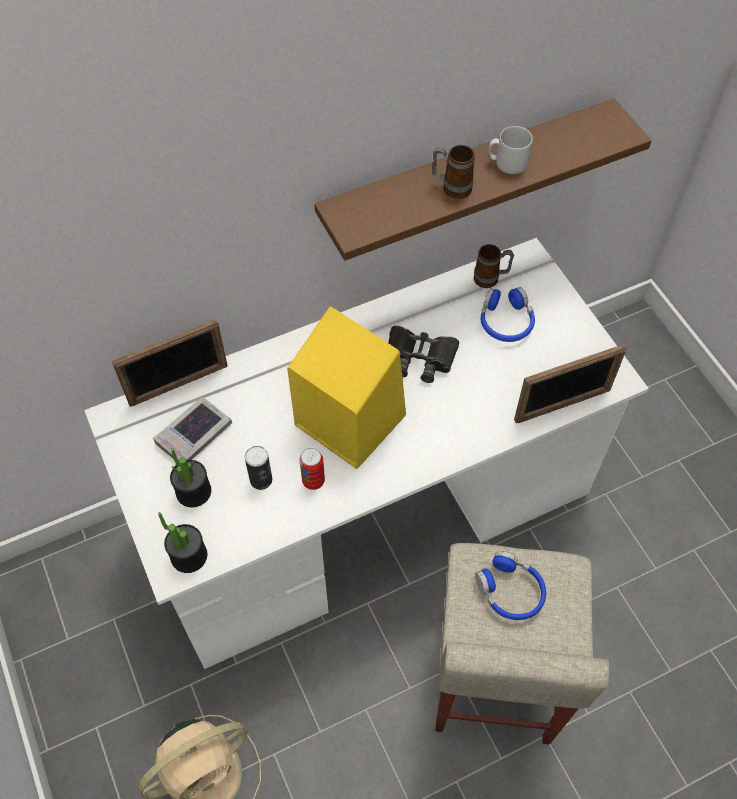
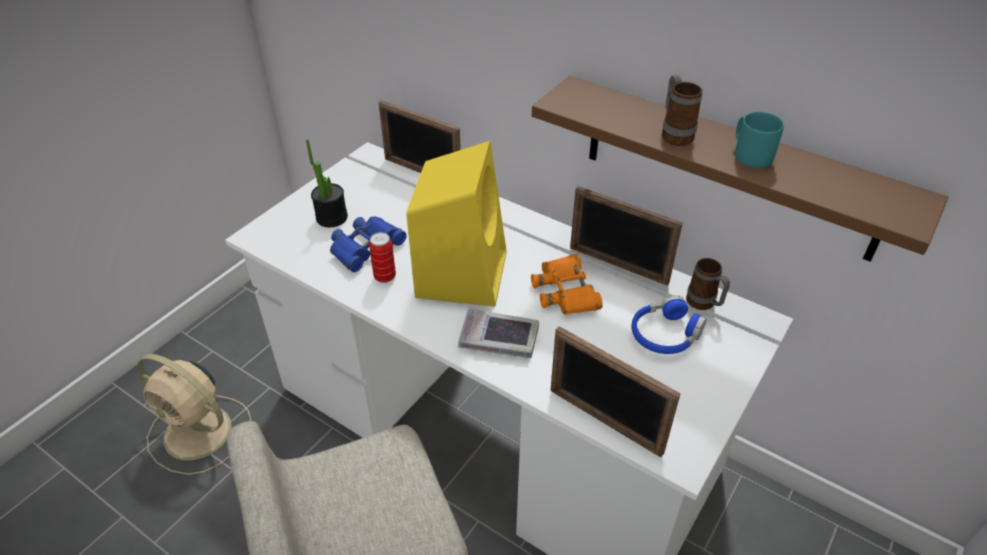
camera: 60 degrees right, 15 degrees down
book [153,397,232,462] -> book moved to [458,308,539,358]
potted plant [158,512,207,573] -> none
can [245,446,272,490] -> blue binoculars [330,216,407,272]
black binoculars [388,326,459,383] -> orange binoculars [531,254,603,314]
blue headphones [475,551,546,620] -> none
grey mug [488,126,533,174] -> turquoise mug [735,112,784,168]
none -> picture frame [570,186,683,286]

